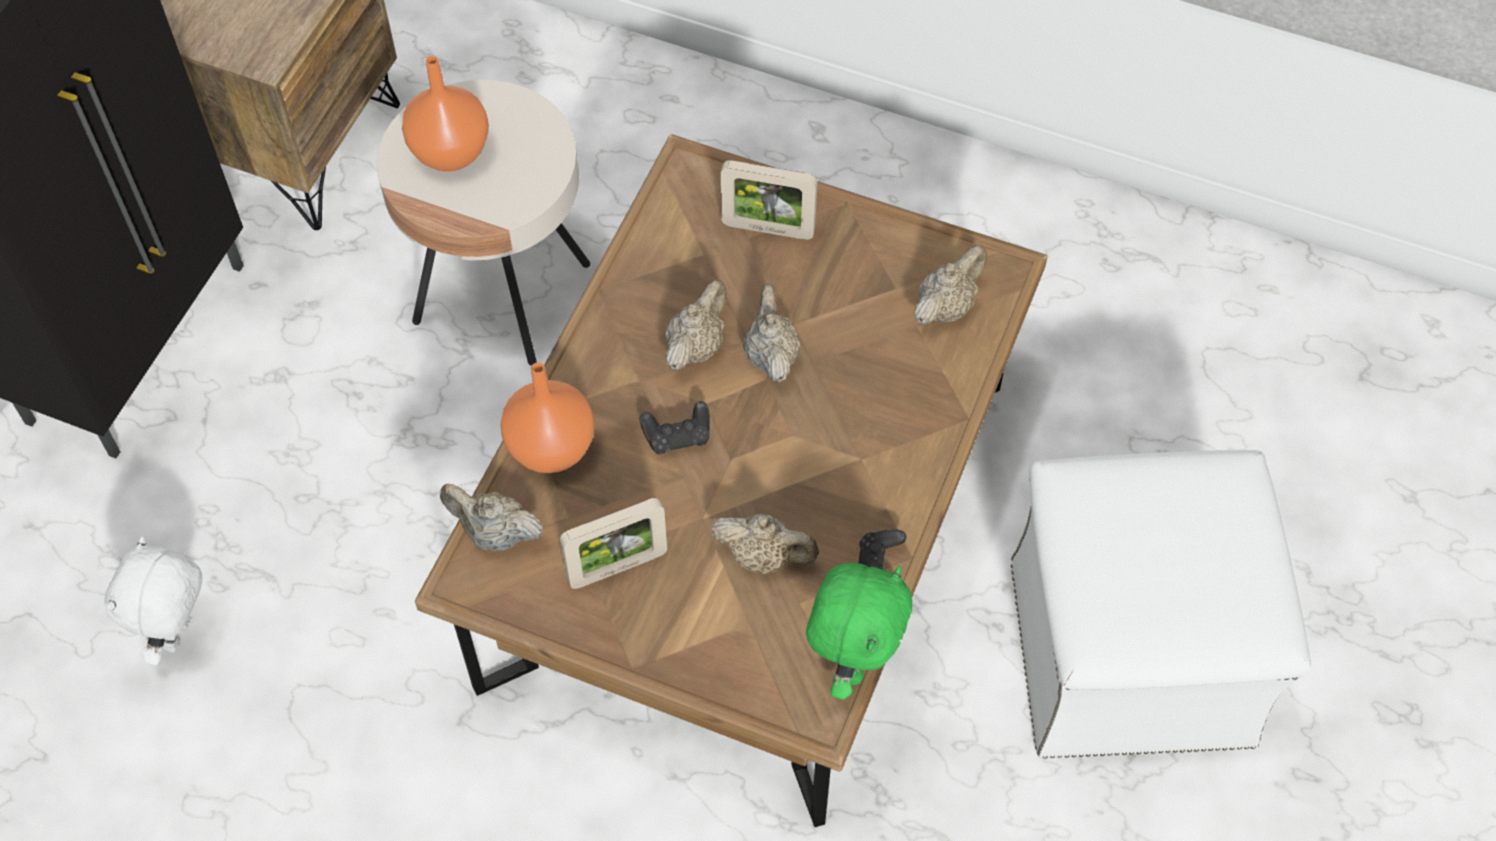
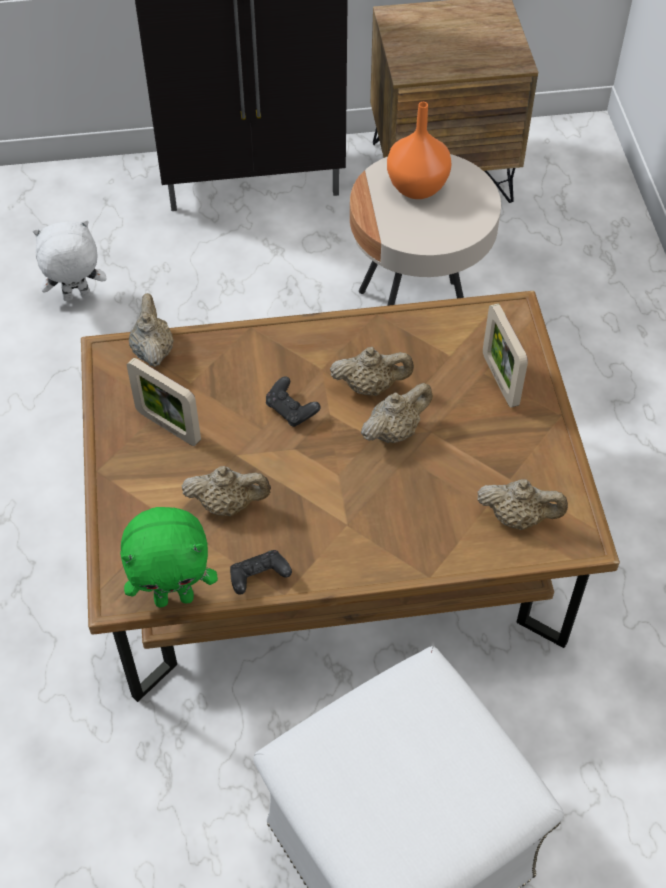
camera: 60 degrees right, 5 degrees down
orange vase [500,362,595,473] -> none
beige teapot [711,514,819,575] -> beige teapot turned 75 degrees counterclockwise [181,466,271,516]

